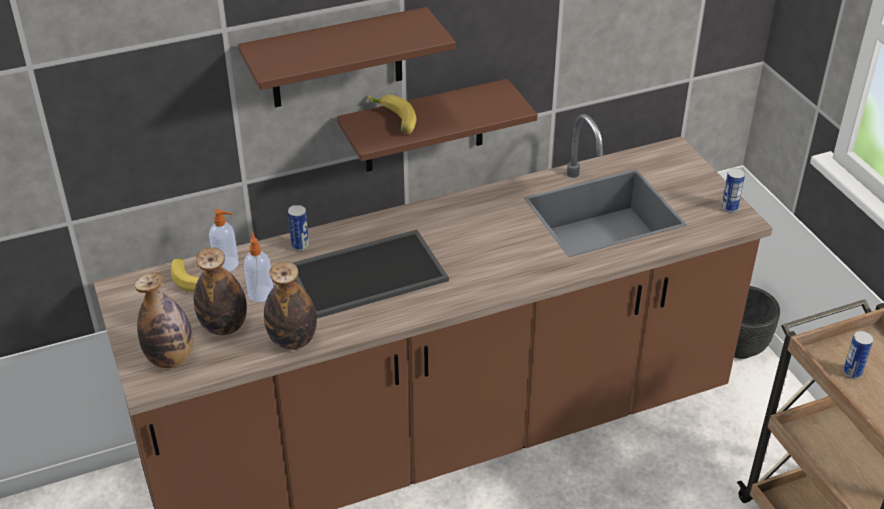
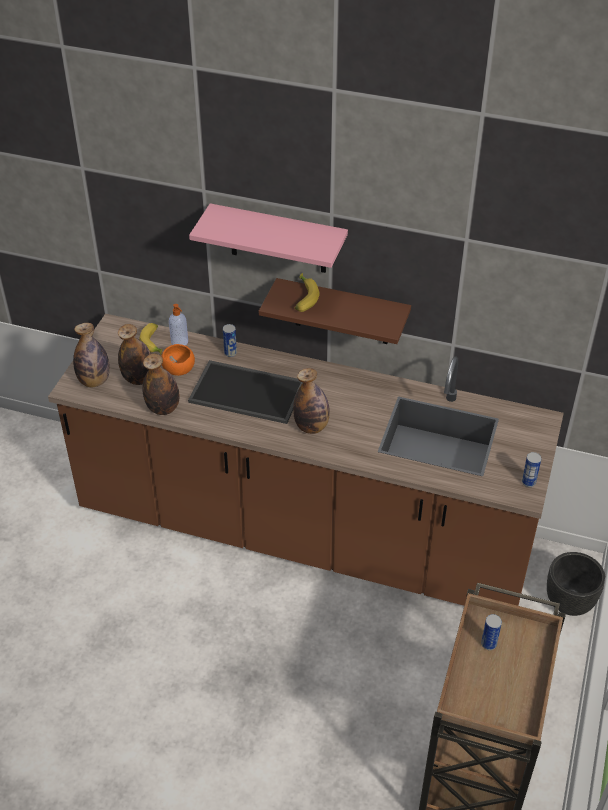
camera: 40 degrees right, 5 degrees up
brown shelf [238,7,456,107] -> pink shelf [189,203,348,273]
soap dispenser [244,231,273,302] -> orange bowl [161,344,195,376]
none -> bottle [293,368,330,434]

